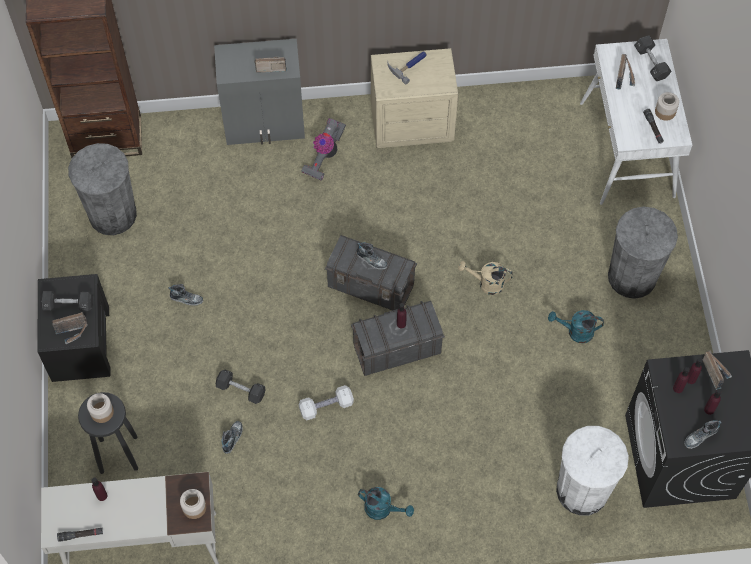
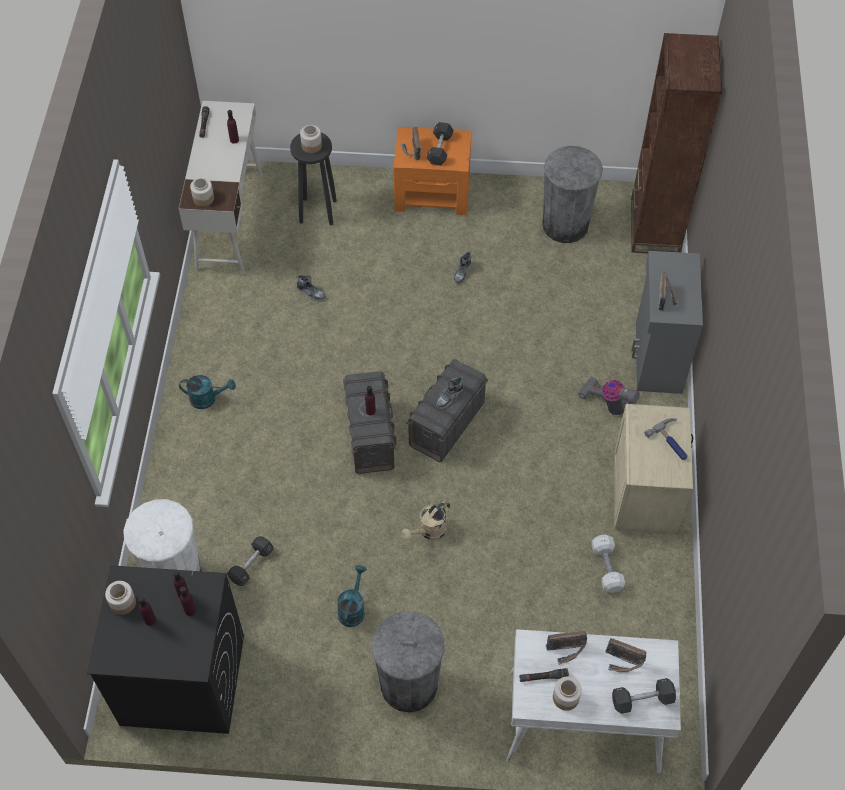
camera: 100 degrees right, 5 degrees down
black nightstand [37,274,111,382] -> orange nightstand [393,127,472,215]
black dumbbell [216,370,265,404] -> black dumbbell moved to [227,536,274,586]
white dumbbell [299,385,354,420] -> white dumbbell moved to [591,534,625,593]
turquoise watering can [358,487,414,520] -> turquoise watering can turned 120 degrees counterclockwise [179,375,236,409]
beige watering can [458,261,513,295] -> beige watering can turned 150 degrees counterclockwise [402,501,450,540]
shoe [684,421,722,449] -> jar [105,581,136,615]
radio [703,350,732,390] -> radio moved to [546,630,587,665]

